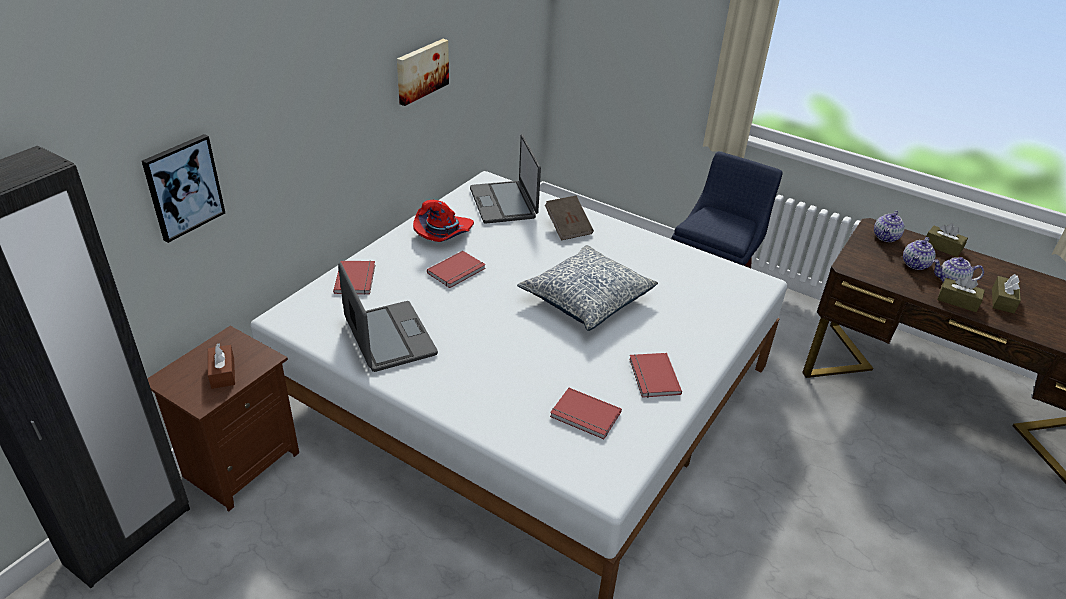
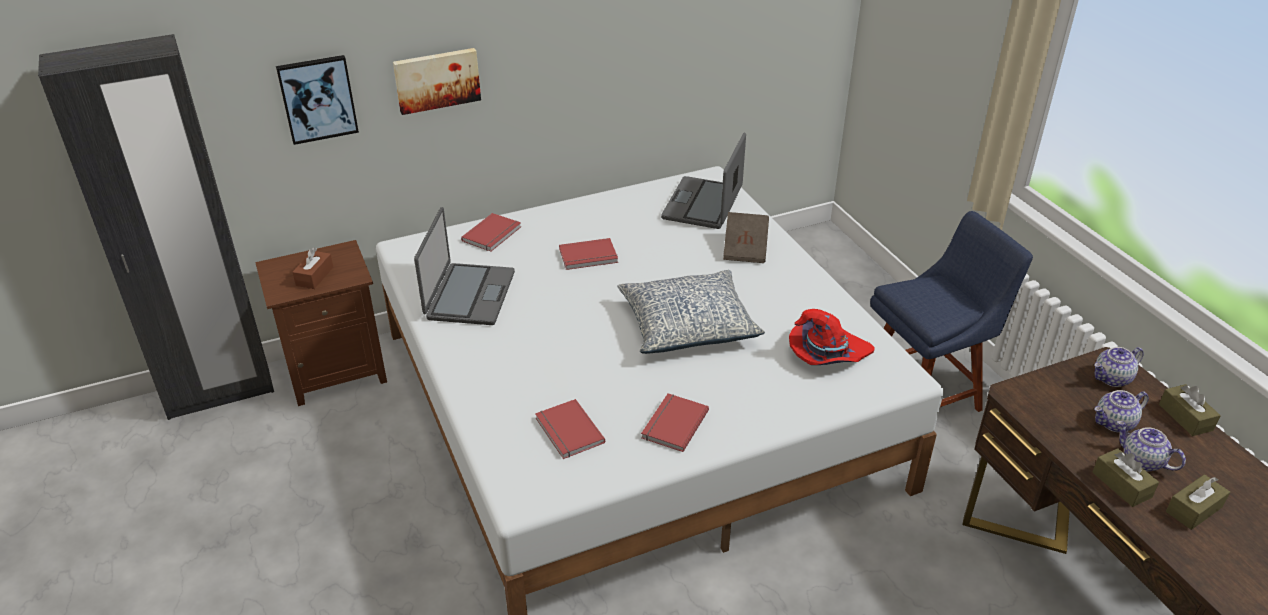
camera: 35 degrees right, 0 degrees up
picture [397,39,449,106] -> picture moved to [393,48,481,115]
red hat [413,200,474,242] -> red hat moved to [789,309,875,365]

